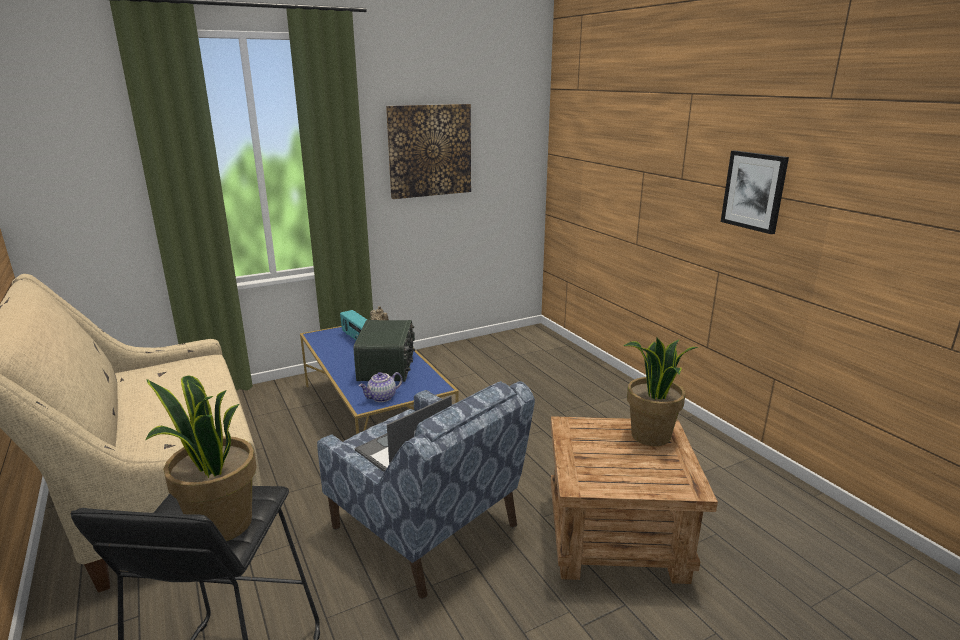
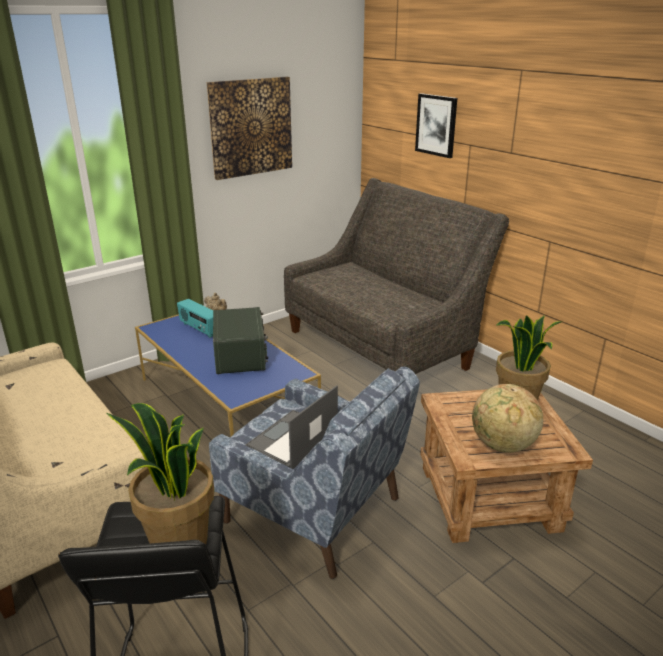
camera: 10 degrees left, 5 degrees up
teapot [359,372,403,402] -> none
picture [721,151,789,234] -> picture moved to [415,93,457,158]
none -> grey sofa [284,178,509,374]
none -> globe [472,384,543,453]

